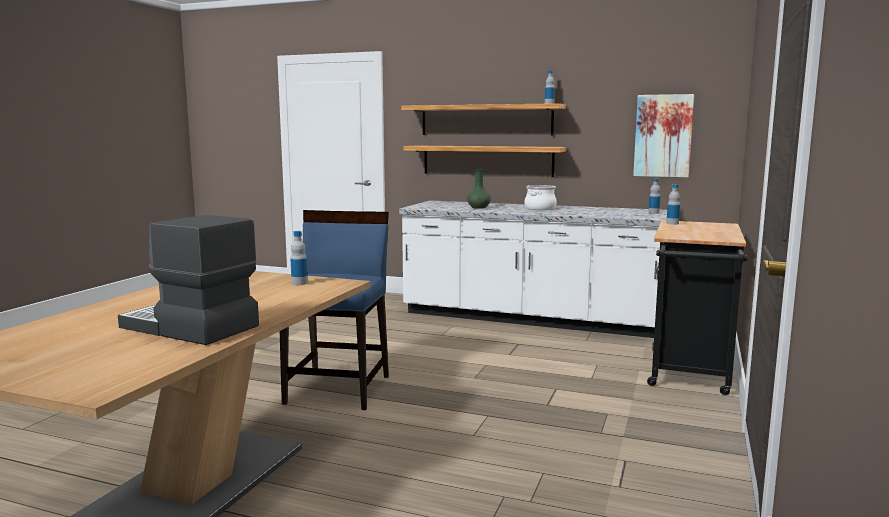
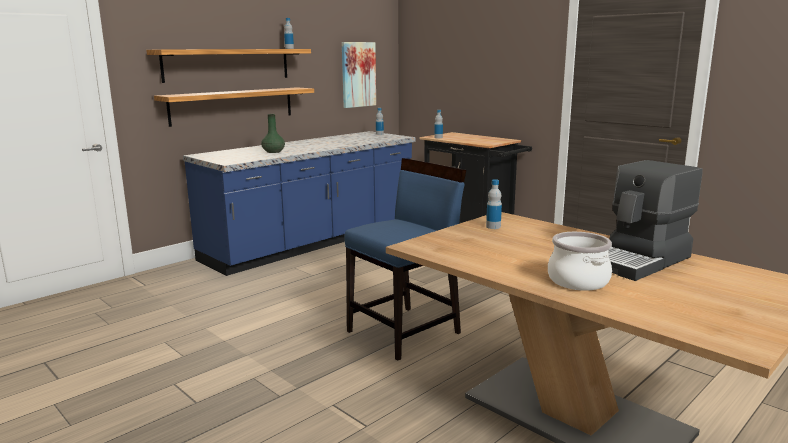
camera: 65 degrees left, 5 degrees up
blue chair [280,210,389,410] -> blue chair turned 105 degrees clockwise [344,158,466,360]
white counter [399,200,667,338] -> blue counter [183,131,415,276]
cooking pot [524,185,557,210] -> cooking pot moved to [548,232,612,291]

